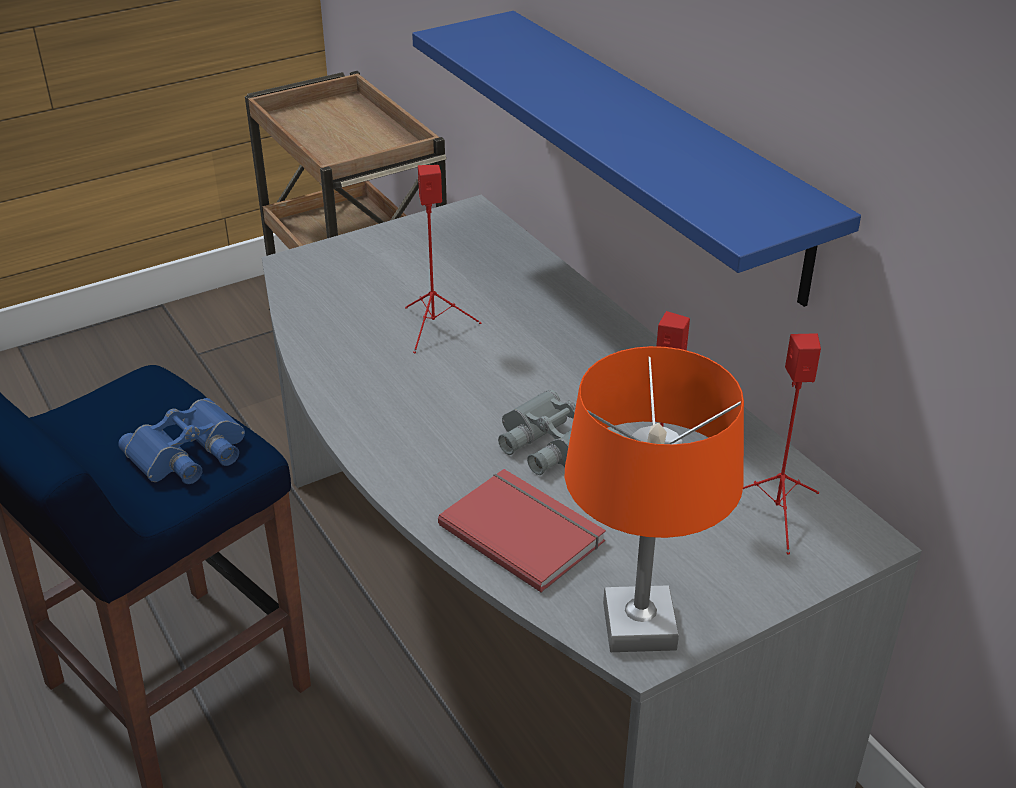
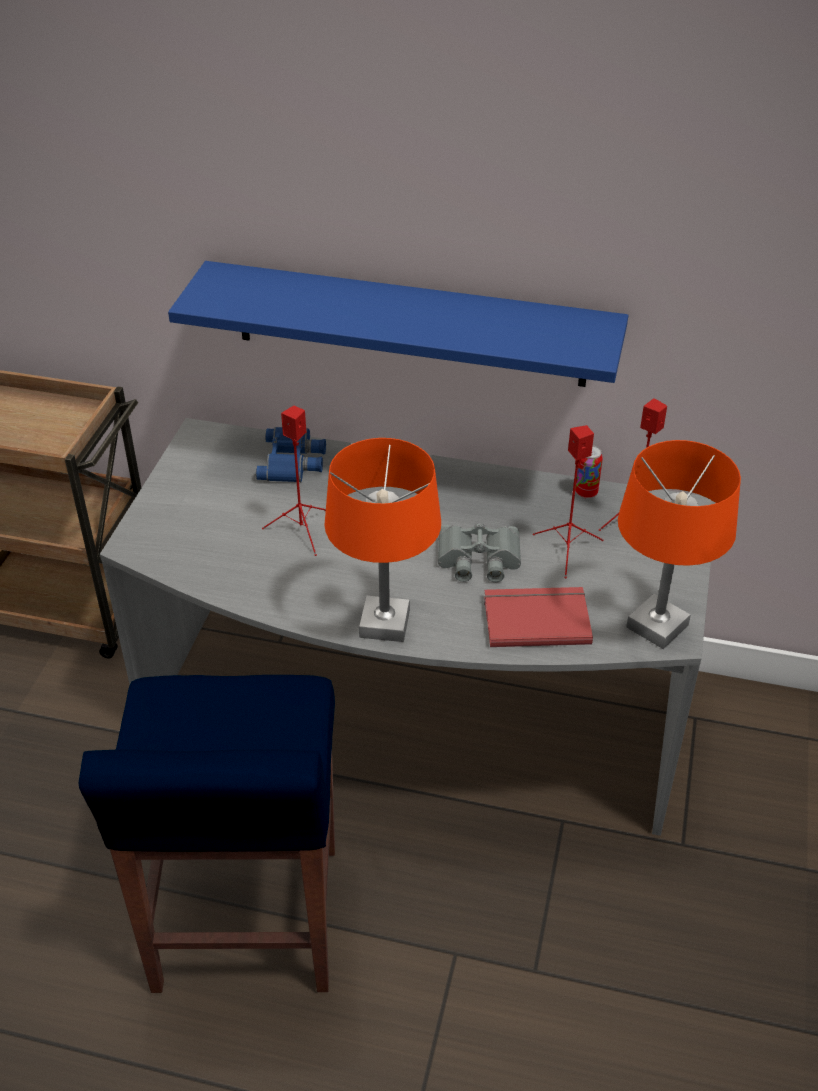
camera: 45 degrees left, 5 degrees up
blue binoculars [118,398,245,484] -> blue binoculars moved to [256,427,326,482]
none -> orange table lamp [325,438,441,642]
none -> can [575,446,603,499]

